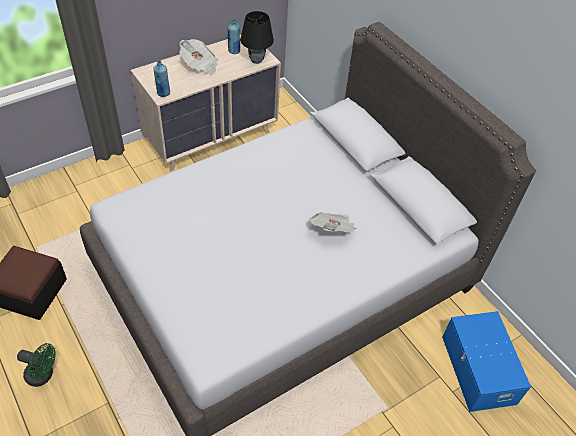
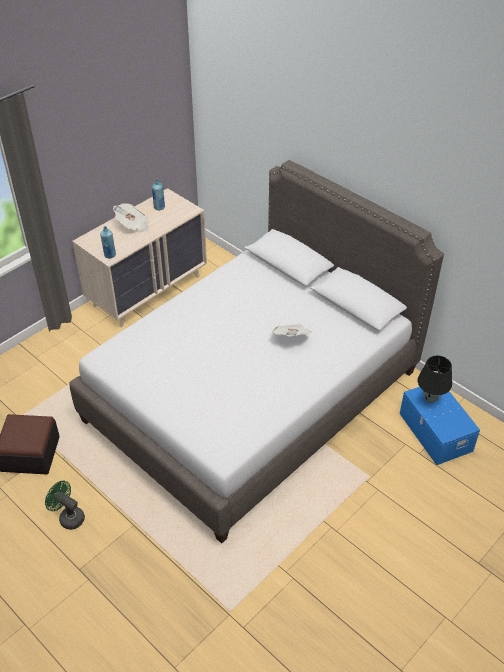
camera: 10 degrees left, 5 degrees down
green fan [17,343,56,387] -> green fan turned 150 degrees counterclockwise [45,481,85,530]
black table lamp [240,11,274,64] -> black table lamp moved to [417,355,452,403]

